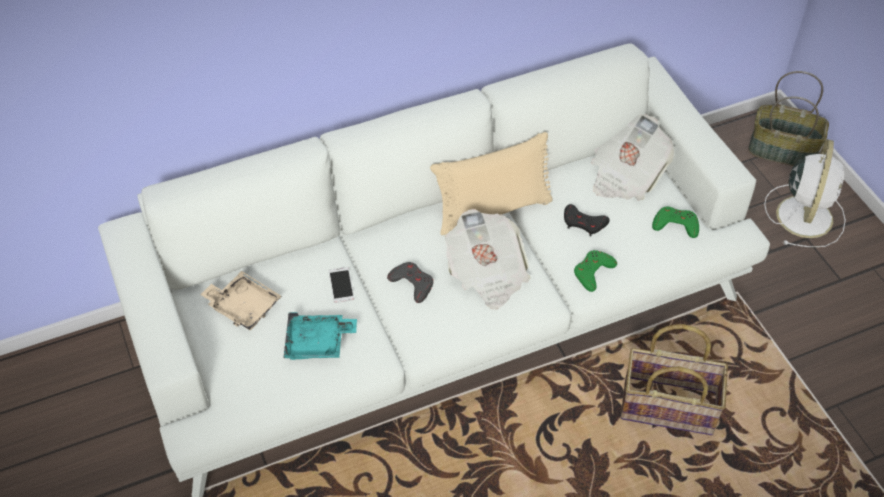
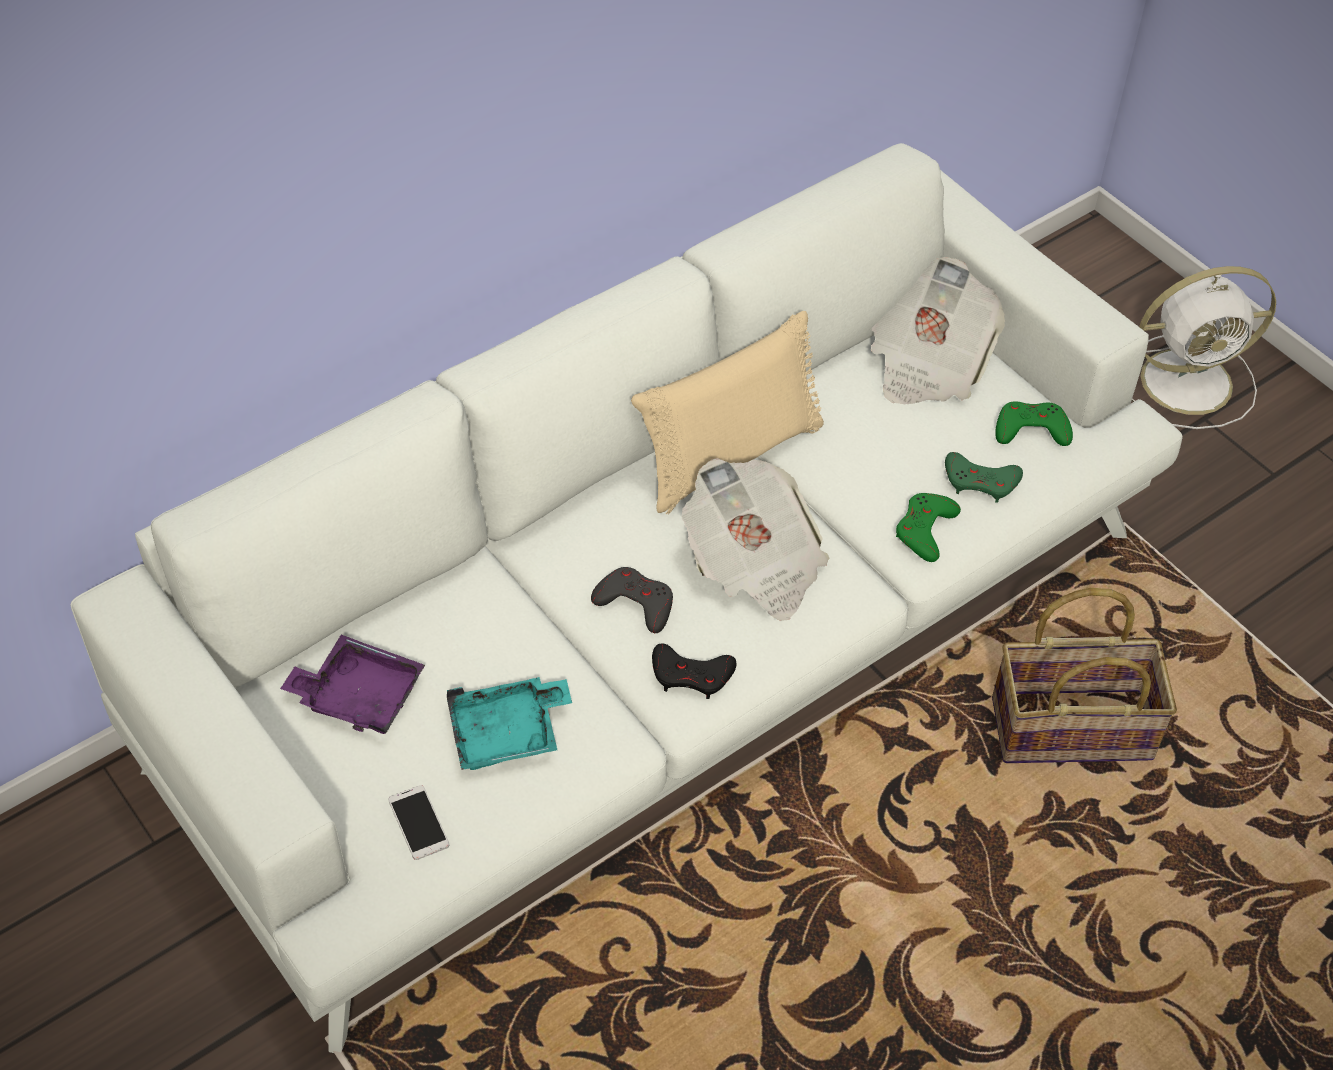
camera: 15 degrees left, 0 degrees up
beige tray [200,271,282,330] -> purple tray [280,635,425,734]
phone [329,267,354,303] -> phone moved to [388,785,449,860]
black game controller [564,204,609,236] -> black game controller moved to [652,643,736,699]
basket [748,71,829,166] -> none
white fan [764,139,846,248] -> white fan turned 75 degrees clockwise [1132,266,1276,429]
none -> green game controller [945,452,1023,503]

